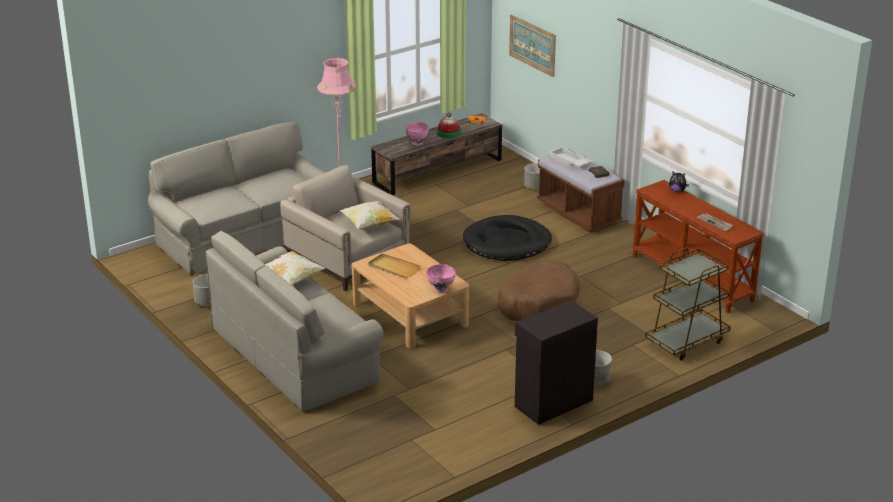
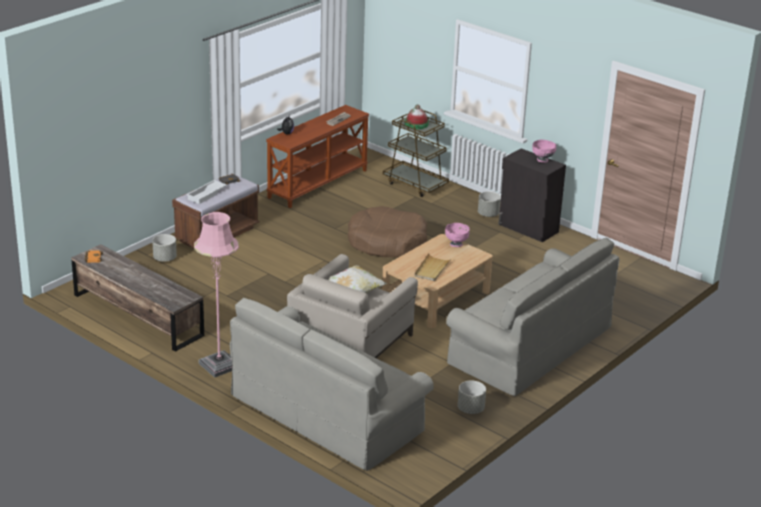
camera: 105 degrees left, 0 degrees up
pillow [265,251,325,285] -> none
pink bowl [406,122,429,145] -> pink bowl moved to [532,140,556,163]
hat [436,112,461,138] -> hat moved to [405,105,429,129]
black dog bed [463,215,552,261] -> none
picture [509,15,556,77] -> none

